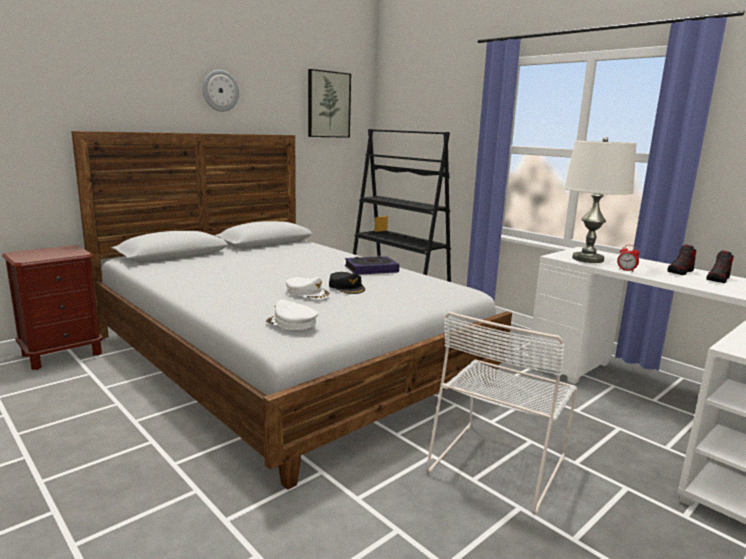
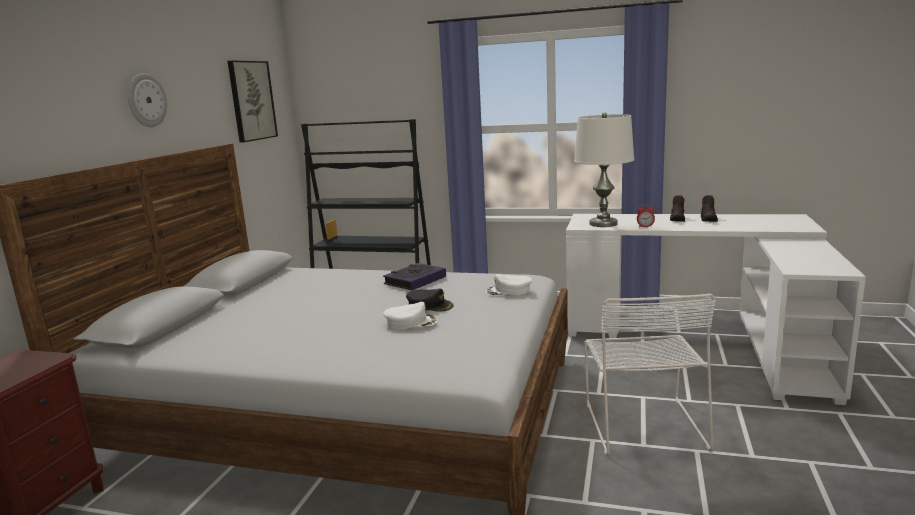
camera: 30 degrees left, 0 degrees up
white cap [266,300,319,330] -> white cap moved to [486,274,532,295]

